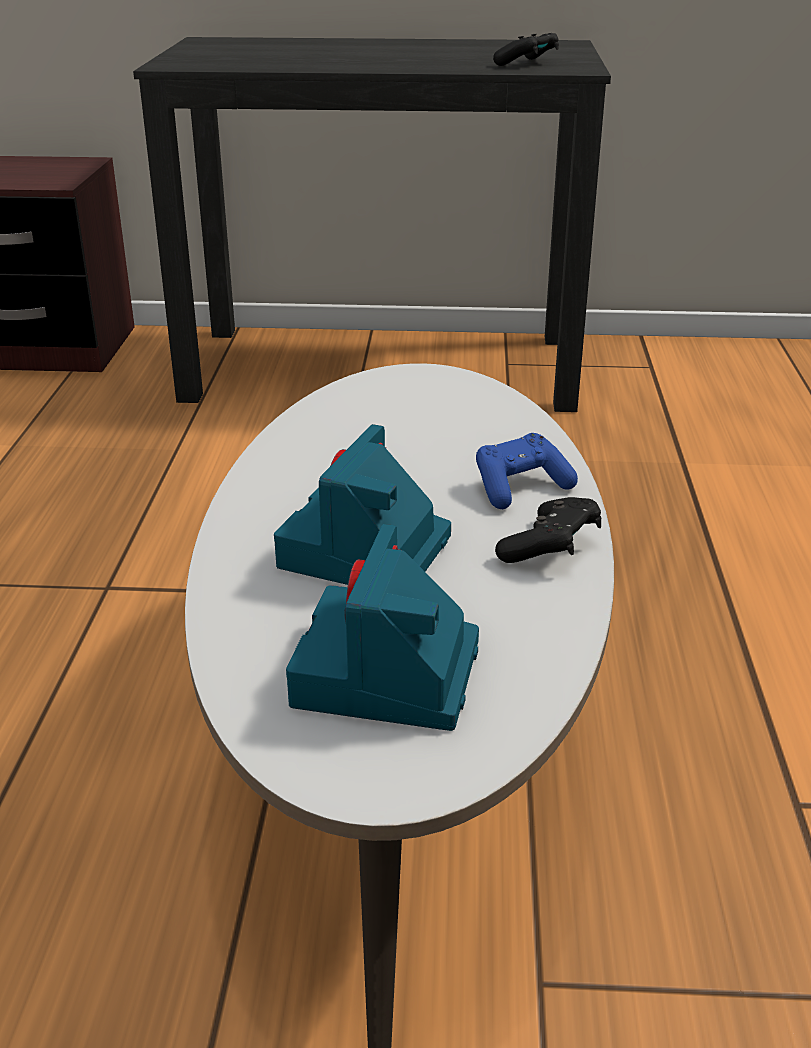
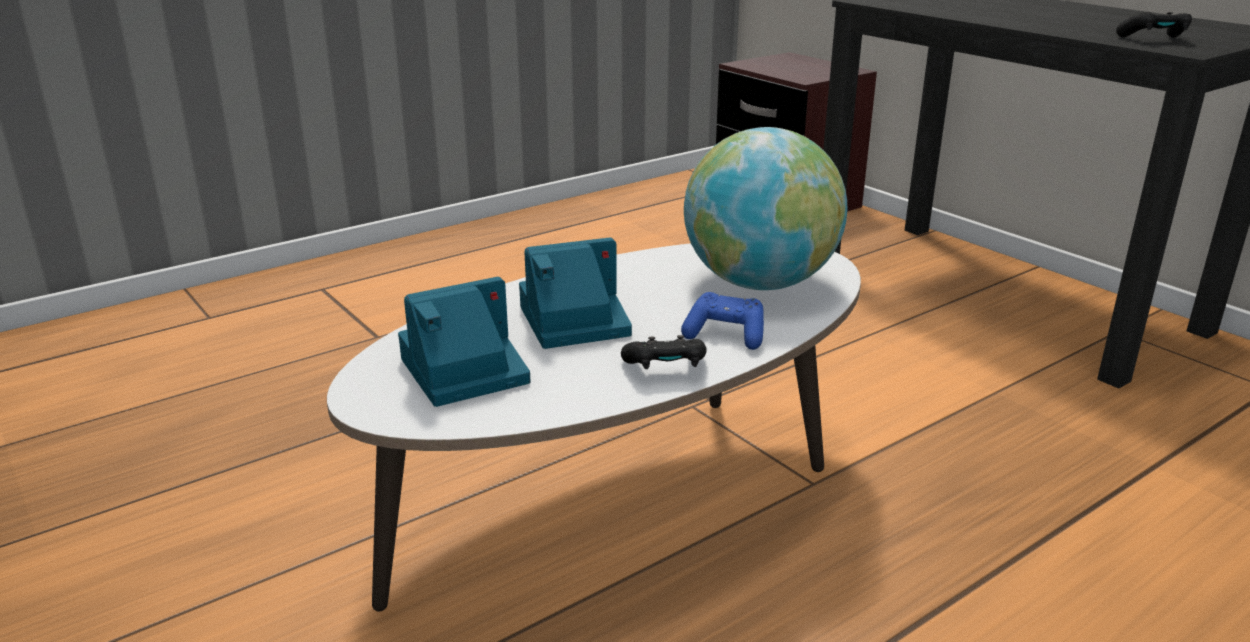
camera: 50 degrees right, 5 degrees down
none -> globe [684,127,847,290]

